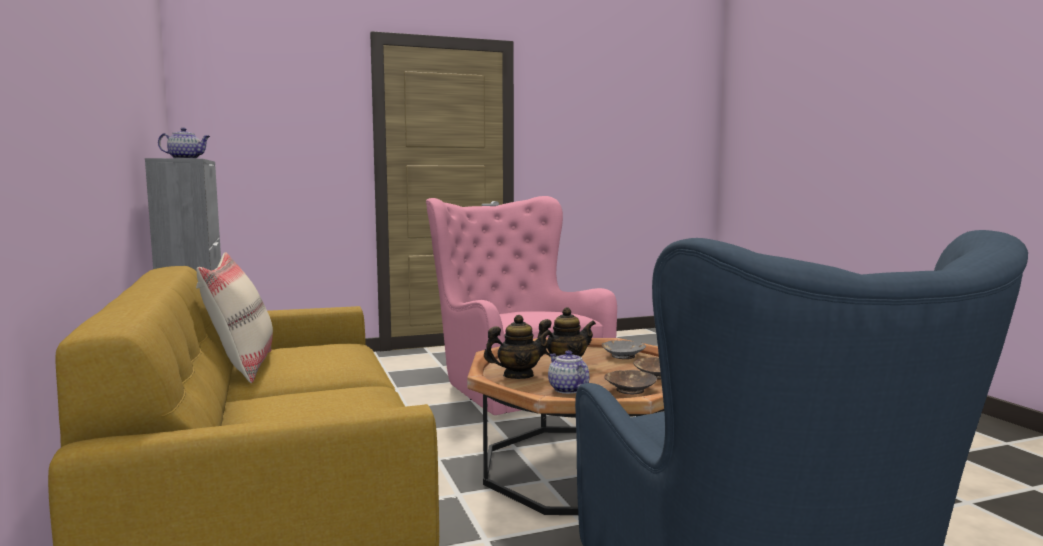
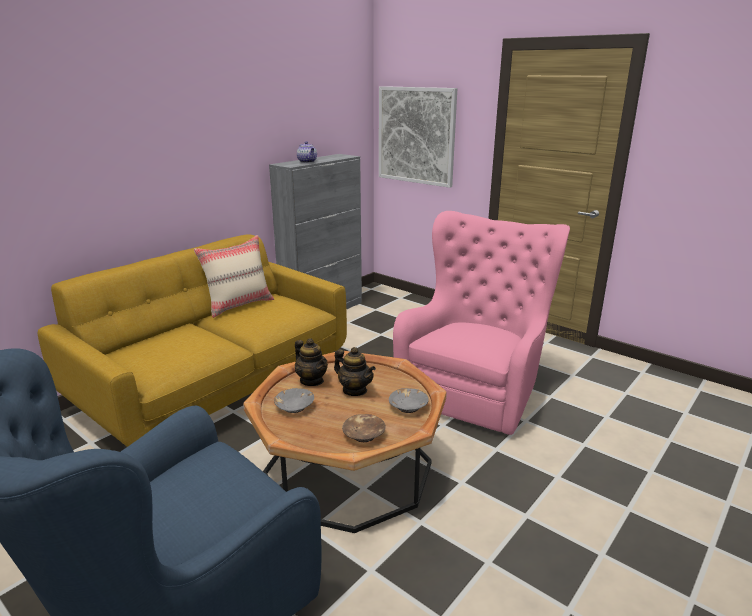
camera: 60 degrees right, 15 degrees up
teapot [548,350,590,394] -> grey bowl [274,388,314,413]
brown bowl [604,370,657,394] -> none
none -> picture [379,86,457,188]

